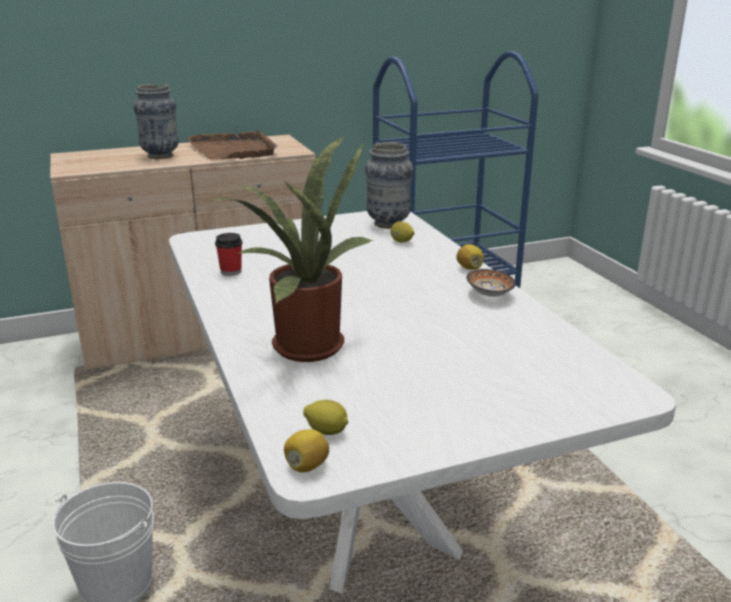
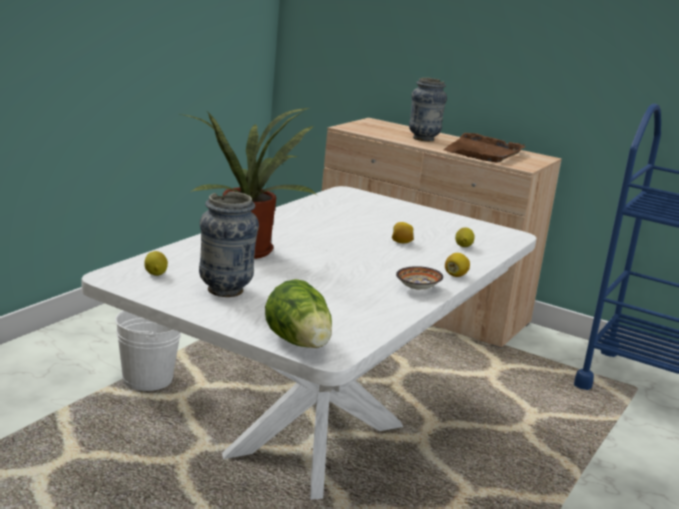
camera: 50 degrees right, 5 degrees down
cup [215,233,242,276] -> none
lemon [284,429,329,472] -> lemon moved to [392,222,414,243]
vase [365,142,413,229] -> vase moved to [199,192,259,297]
none -> lettuce [265,279,332,348]

